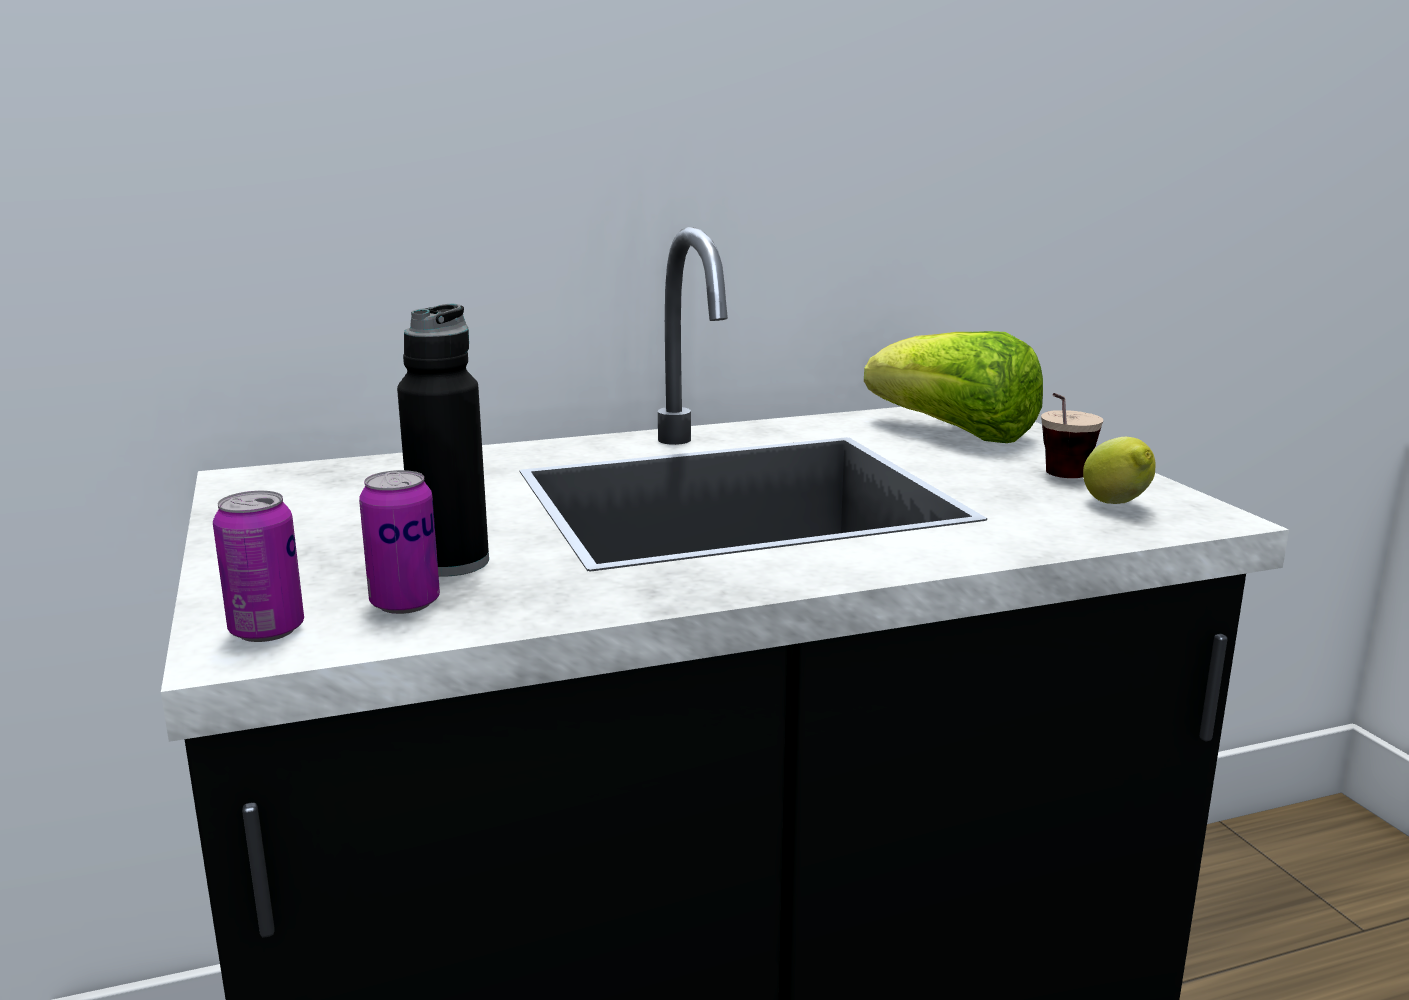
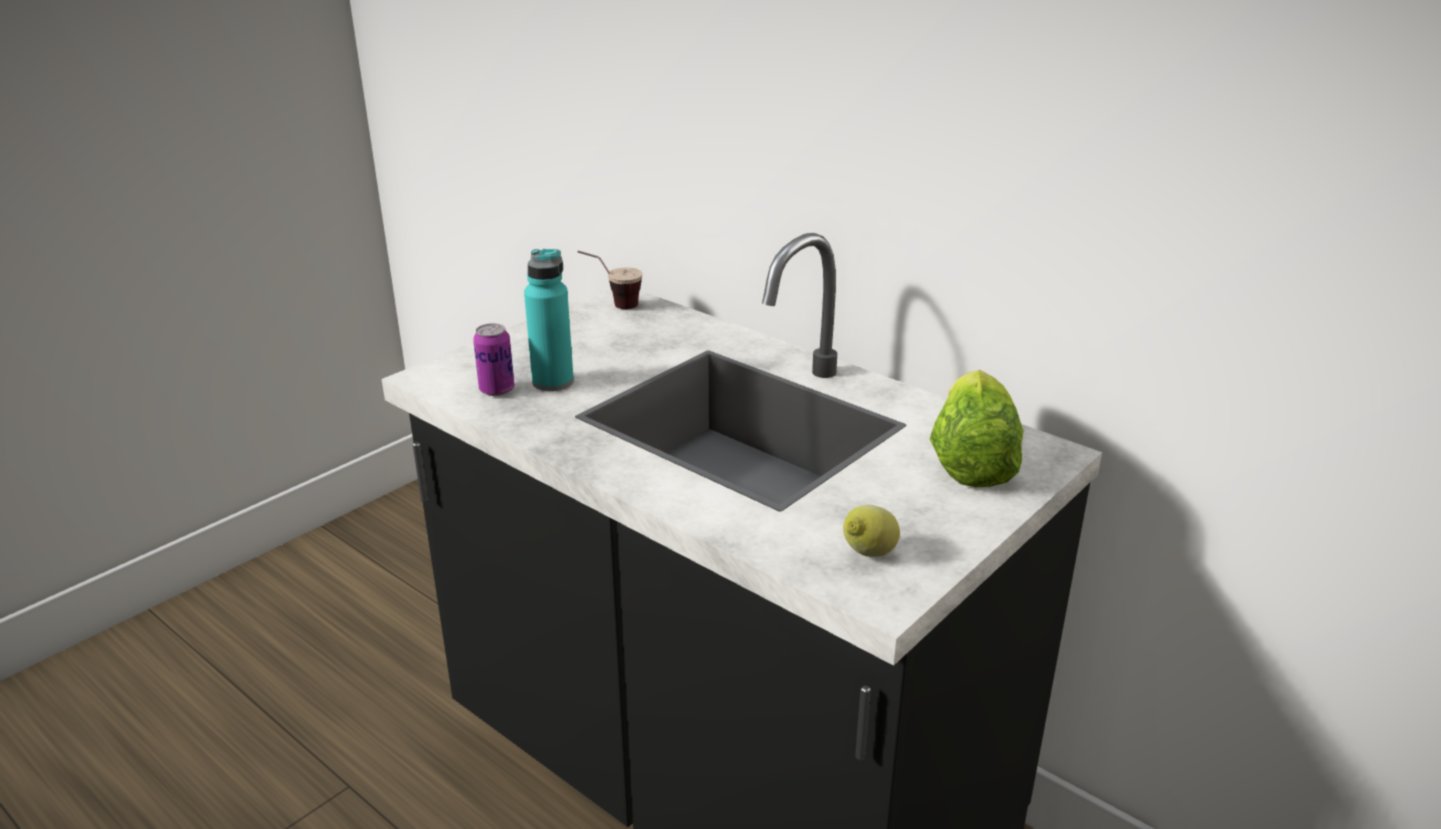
camera: 60 degrees right, 10 degrees up
can [213,491,304,642] -> none
black bottle [397,304,489,577] -> turquoise bottle [524,249,574,391]
cup [1041,393,1103,478] -> cup moved to [578,251,643,309]

